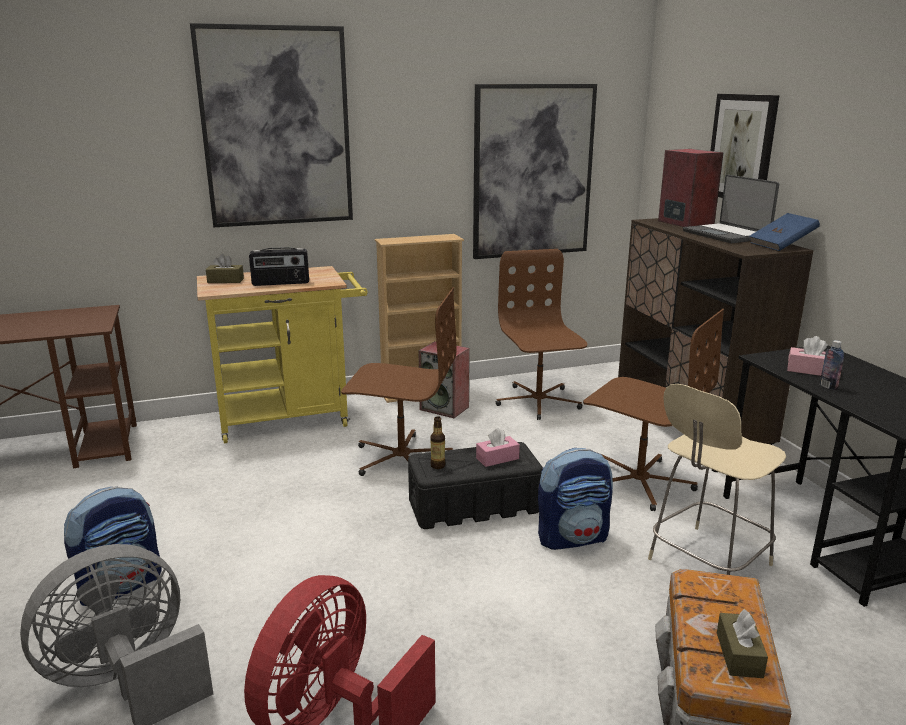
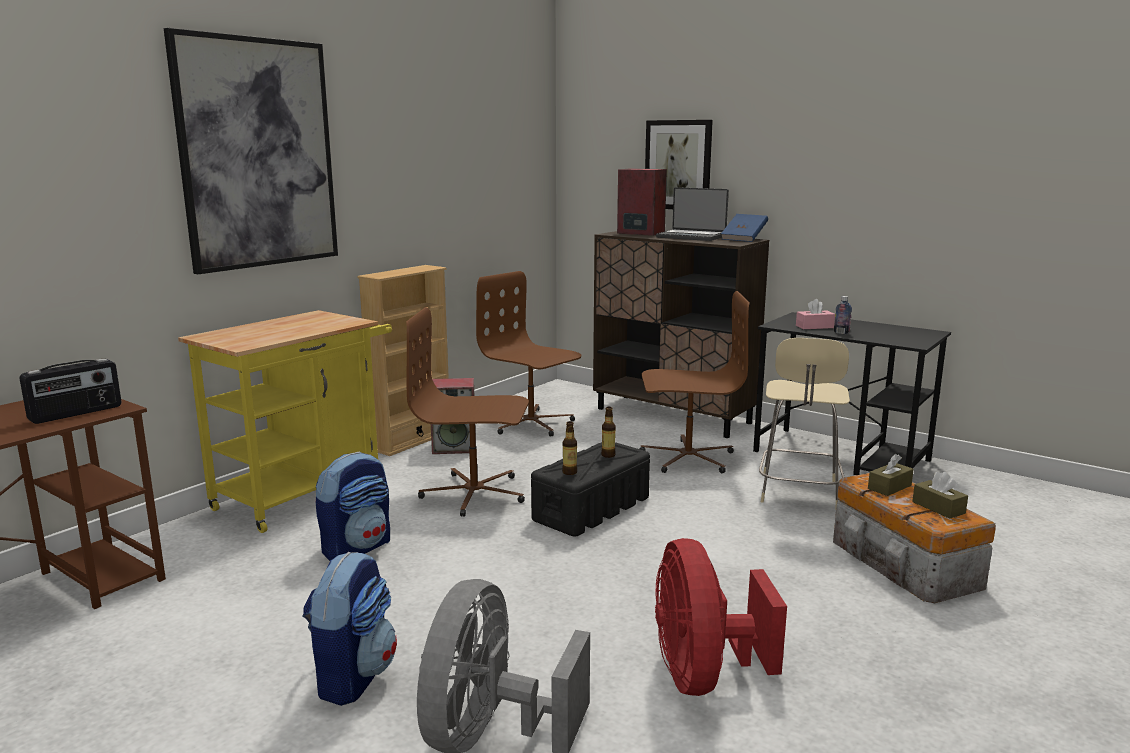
camera: 35 degrees left, 5 degrees down
brown tissue box [206,254,244,283] -> brown tissue box moved to [868,454,914,496]
radio [249,247,309,286] -> radio moved to [19,359,122,424]
brown office chair [341,287,456,476] -> brown office chair turned 150 degrees counterclockwise [406,307,529,517]
picture [473,84,597,259] -> none
pink tissue box [476,428,520,467] -> bottle [601,407,616,458]
backpack [538,448,613,550] -> backpack moved to [316,452,390,561]

